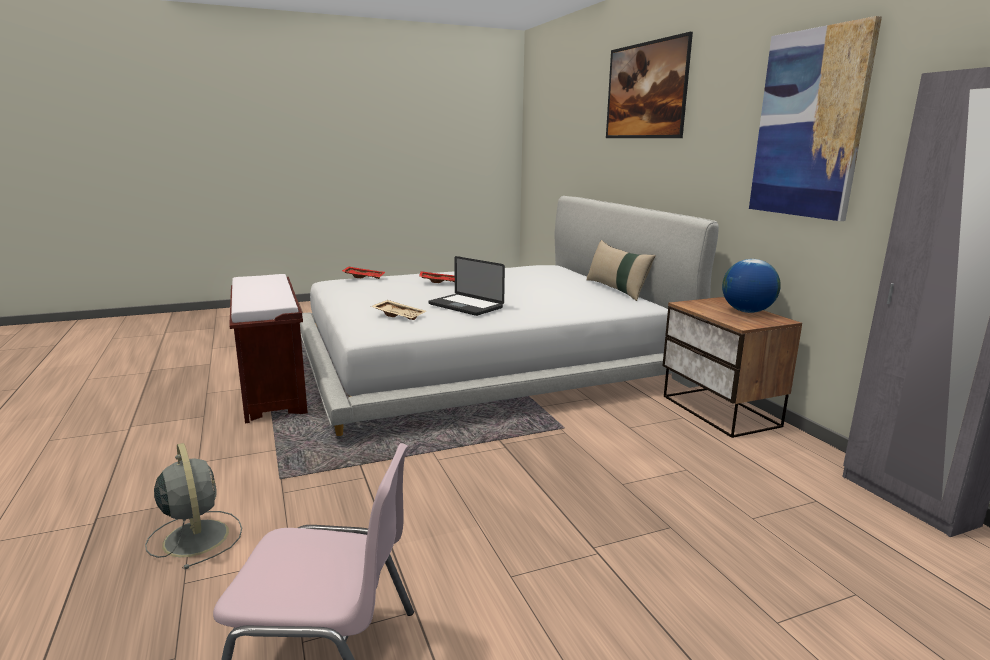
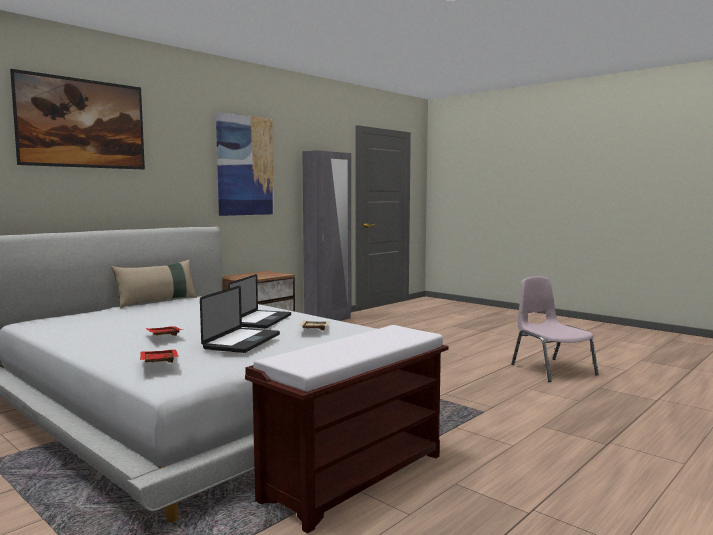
camera: 115 degrees left, 10 degrees down
grey fan [145,443,242,569] -> none
globe [722,259,781,313] -> none
none -> laptop [200,286,280,353]

